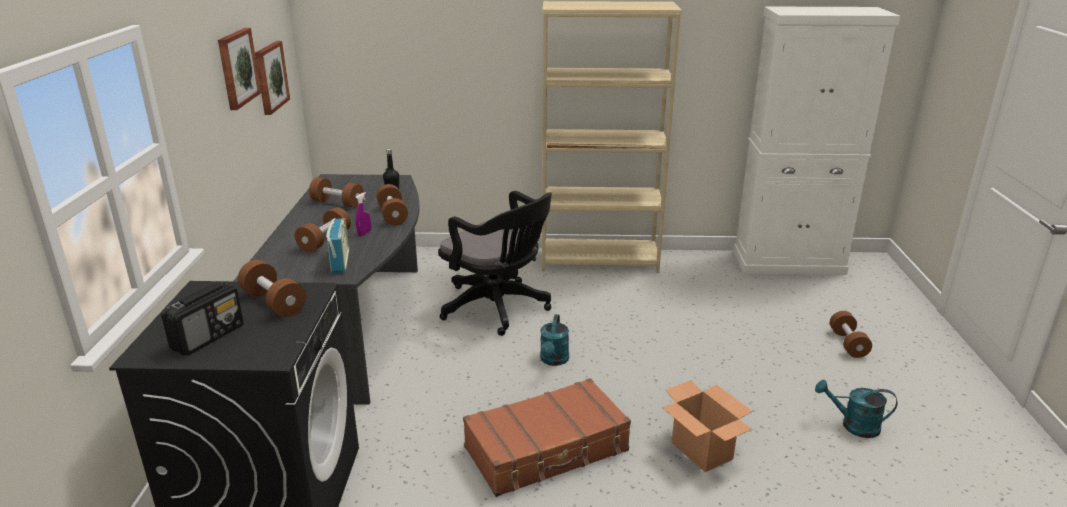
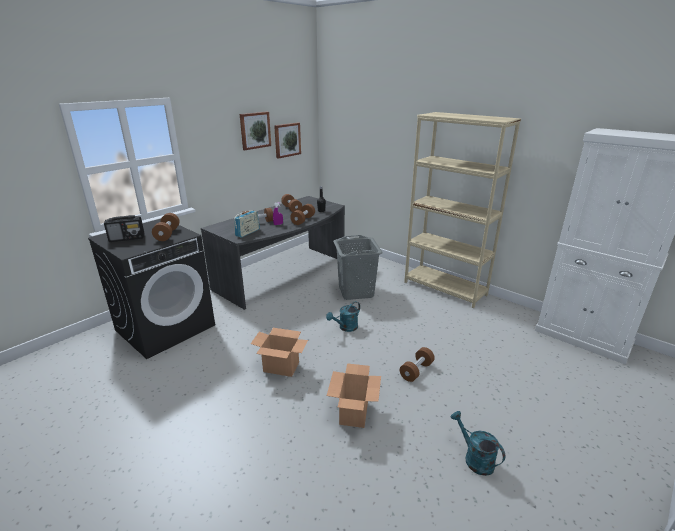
camera: 40 degrees right, 0 degrees up
black office chair [438,191,552,336] -> grey laundry basket [333,235,383,300]
brown suitcase [463,378,631,497] -> cardboard box [251,328,308,377]
brown dumbbell [830,311,872,358] -> brown dumbbell moved to [400,347,435,382]

